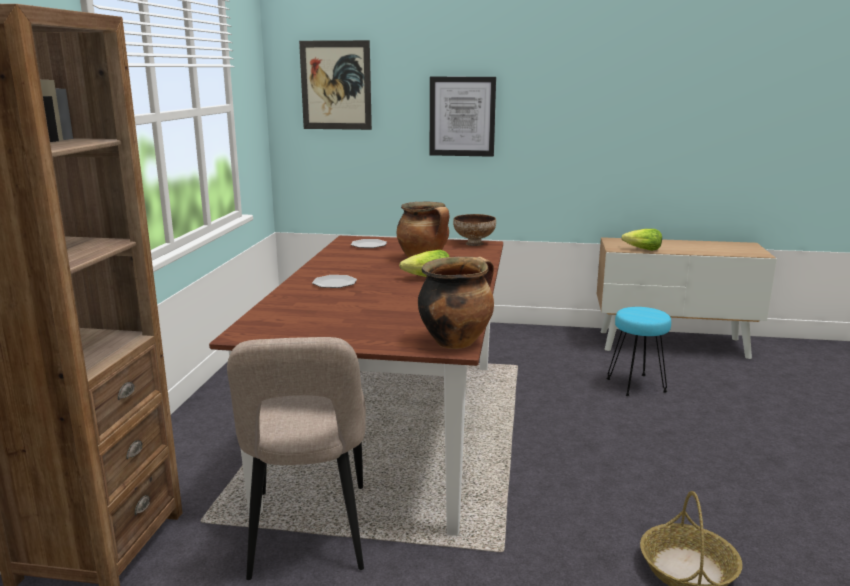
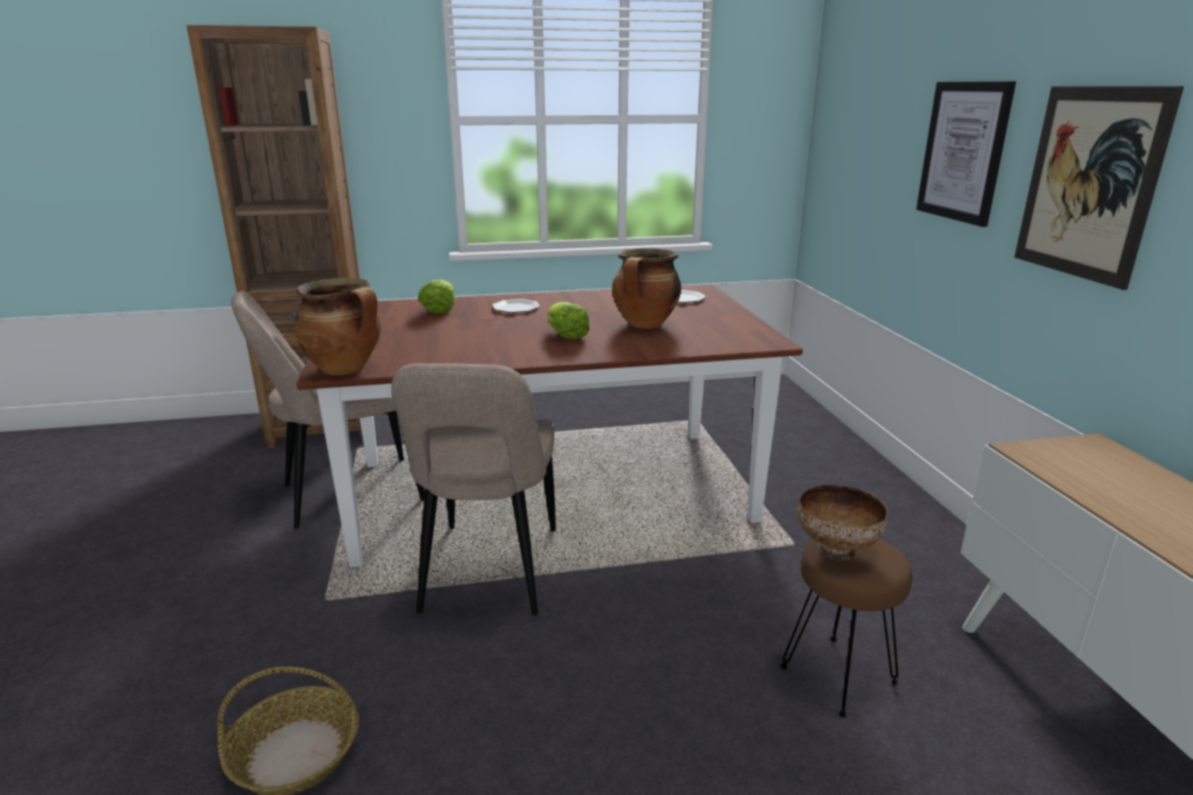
camera: 70 degrees right, 5 degrees up
picture [299,40,372,130] -> picture moved to [1014,86,1184,290]
bowl [453,214,496,246] -> bowl moved to [797,485,888,561]
turquoise stool [606,307,671,396] -> brown stool [780,539,912,718]
lettuce [621,229,662,251] -> lettuce moved to [418,280,456,314]
none -> beige chair [391,363,556,616]

